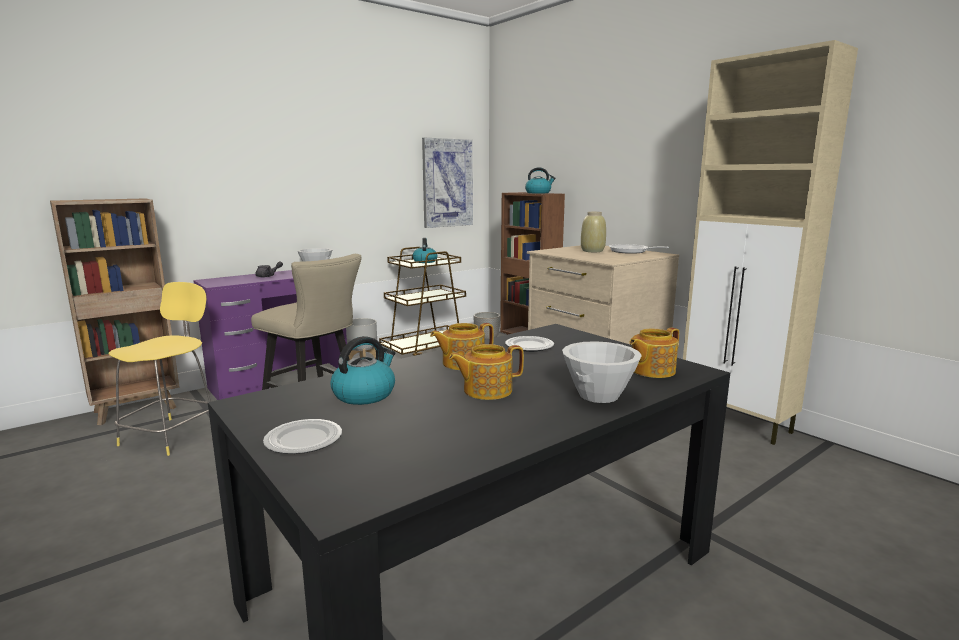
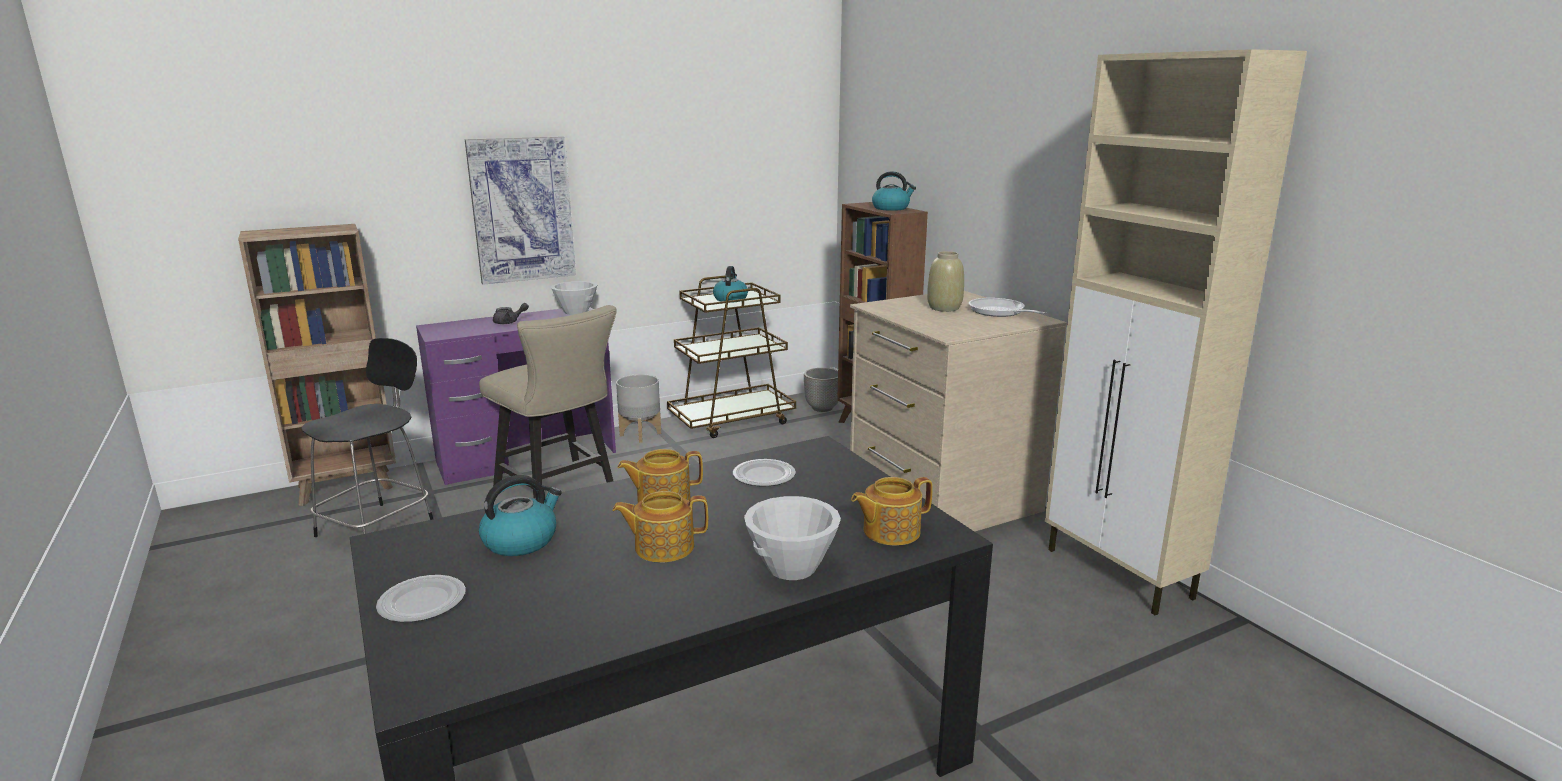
camera: 10 degrees right, 5 degrees up
yellow stool [108,282,211,456] -> black stool [301,338,433,537]
picture [422,138,473,228] -> picture moved to [465,137,576,285]

